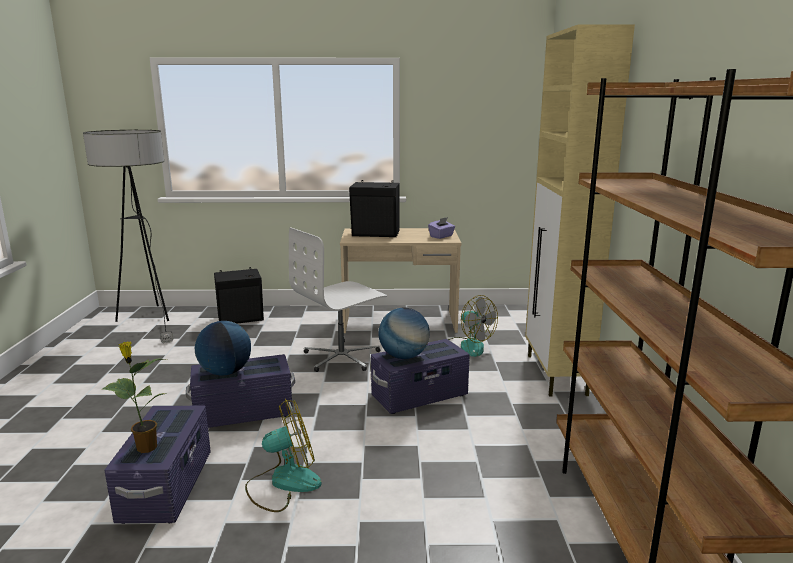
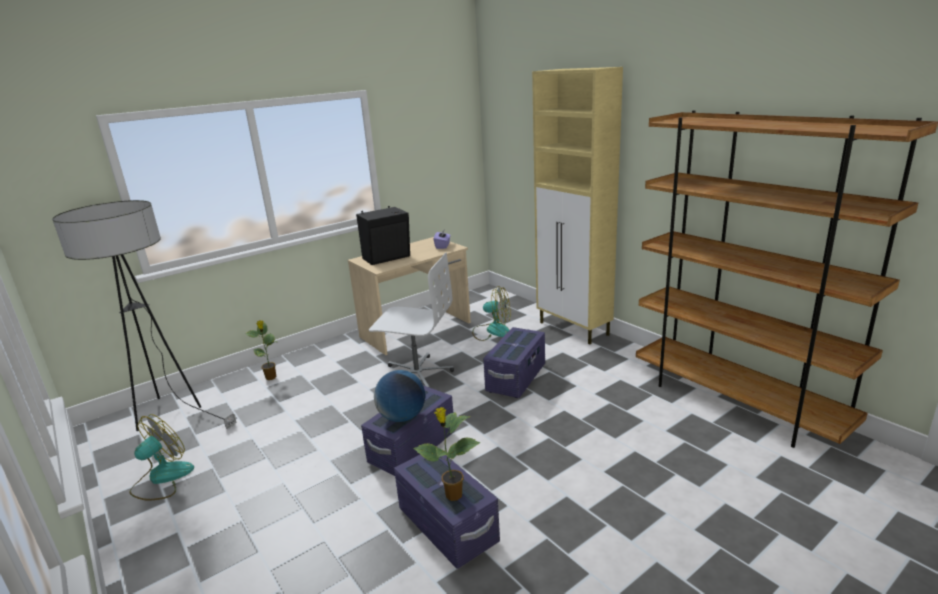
camera: 35 degrees left, 5 degrees up
black speaker [214,267,264,324] -> potted plant [245,320,277,380]
fan [245,399,322,512] -> fan moved to [130,414,194,501]
white office chair [289,227,387,372] -> white office chair turned 90 degrees counterclockwise [369,253,454,387]
globe [378,308,430,359] -> none

